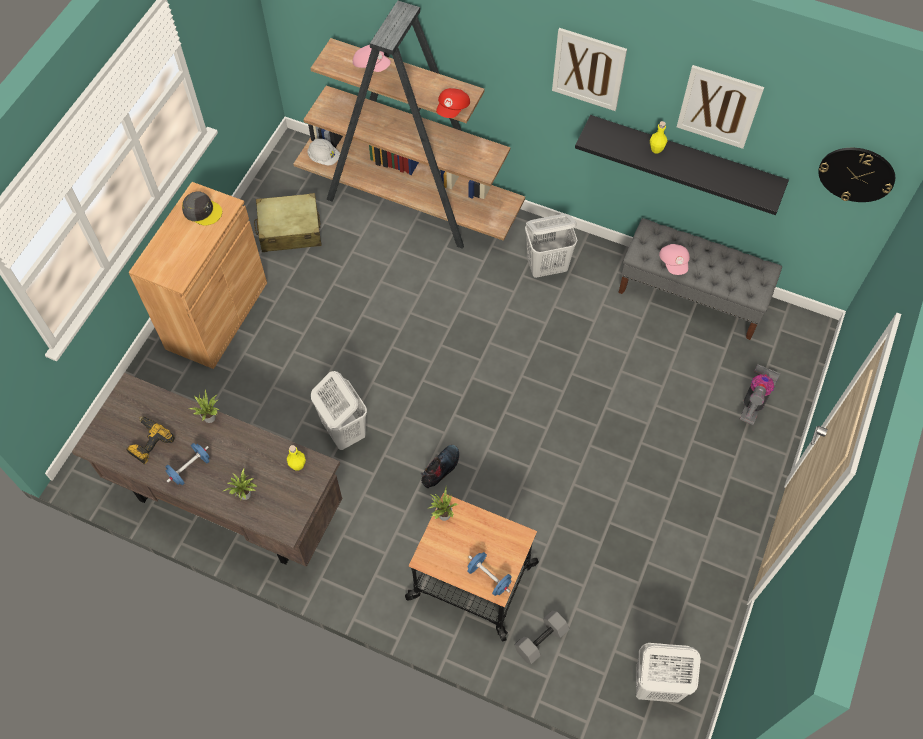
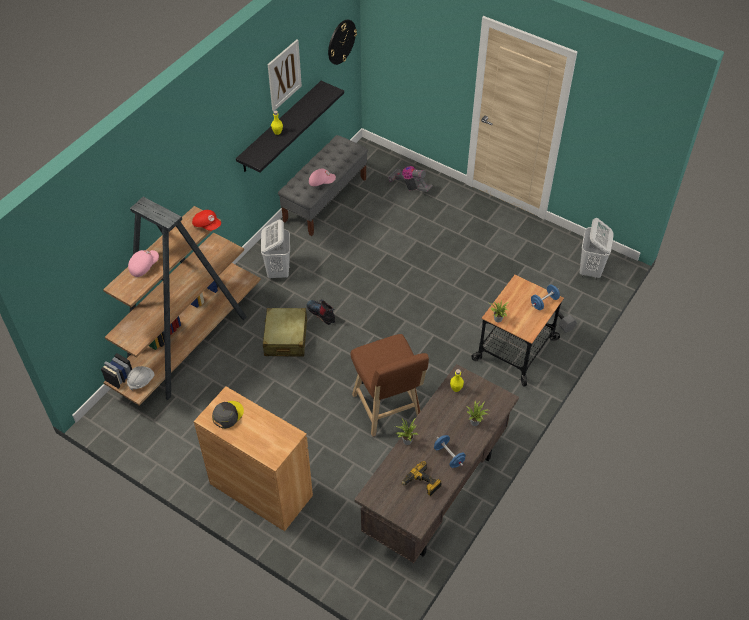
camera: 80 degrees left, 10 degrees down
beige suitcase [254,193,322,252] -> beige suitcase moved to [263,308,307,357]
white laundry basket [311,371,367,450] -> brown stool [351,334,429,437]
boot [421,445,459,488] -> boot moved to [306,299,335,325]
picture [552,28,627,111] -> none

